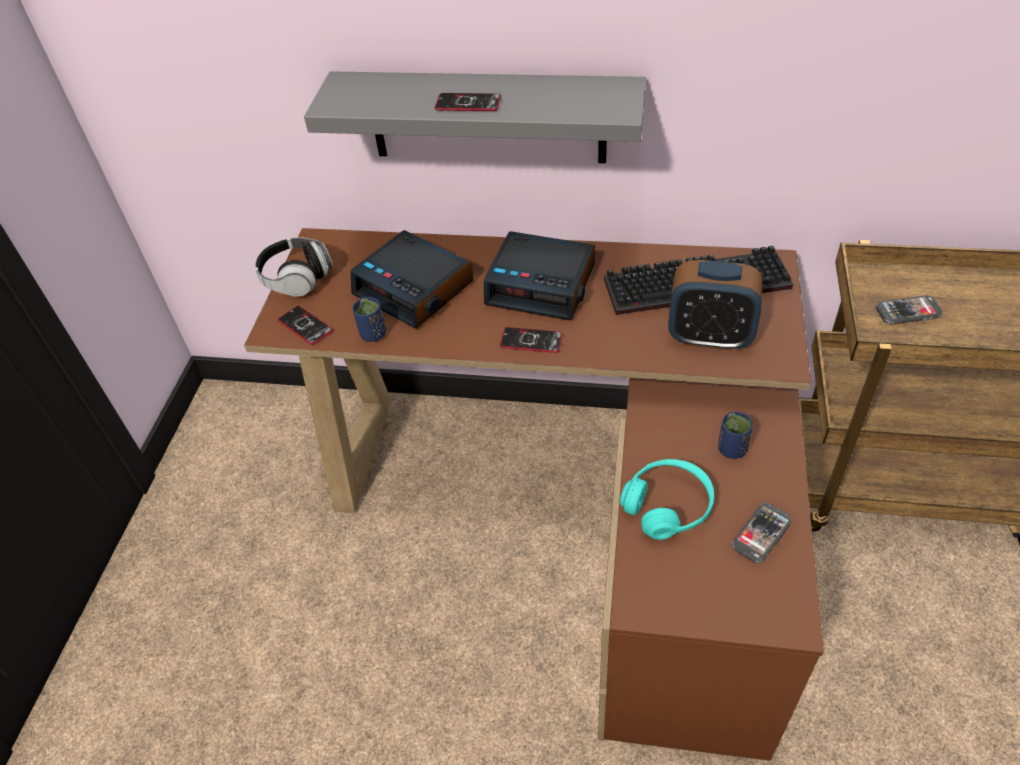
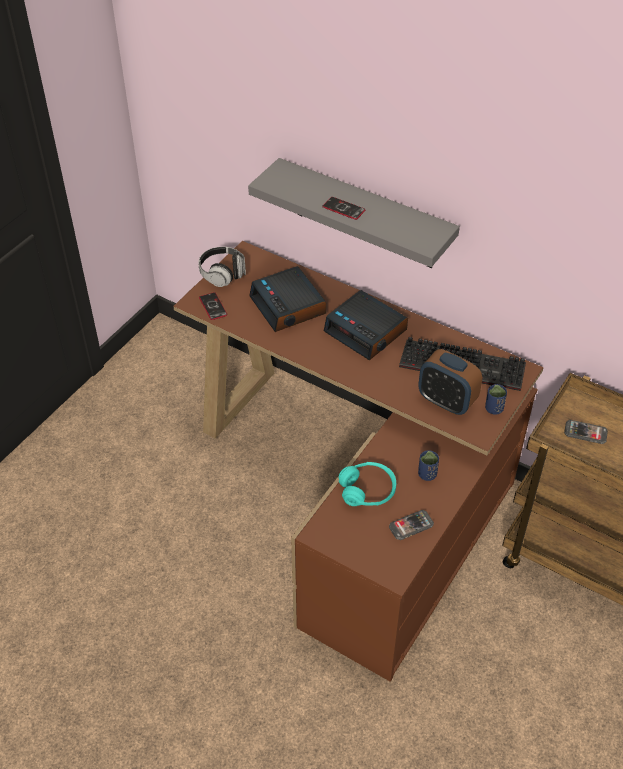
camera: 20 degrees right, 0 degrees up
blue cup [352,297,386,342] -> blue cup moved to [485,384,507,414]
phone [500,327,563,353] -> none

